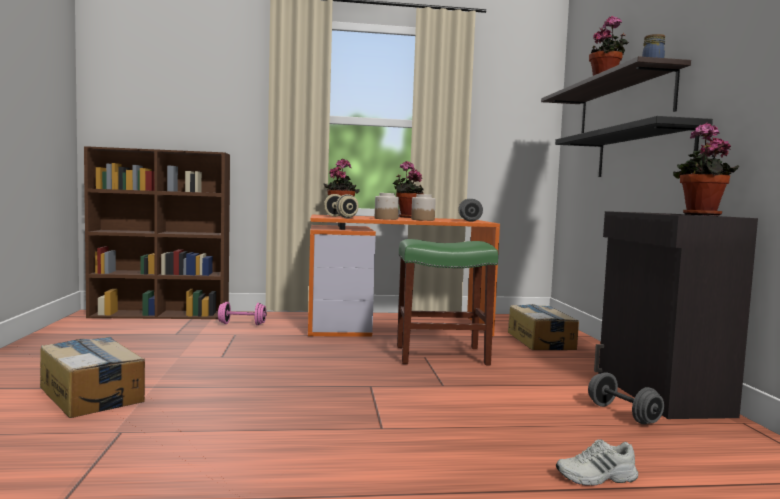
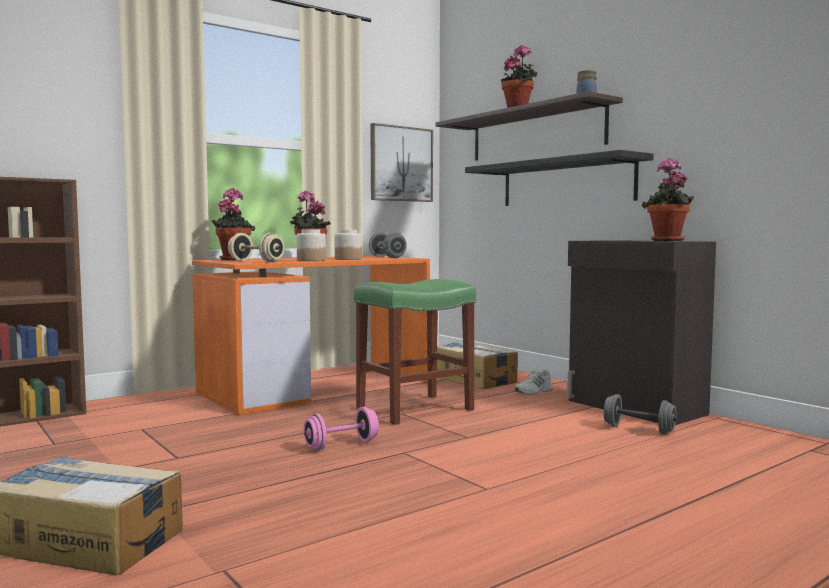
camera: 30 degrees left, 0 degrees up
pink dumbbell [218,302,267,325] -> pink dumbbell moved to [304,407,379,450]
white shoe [556,439,638,486] -> white shoe moved to [515,370,553,395]
none -> picture [370,123,433,202]

